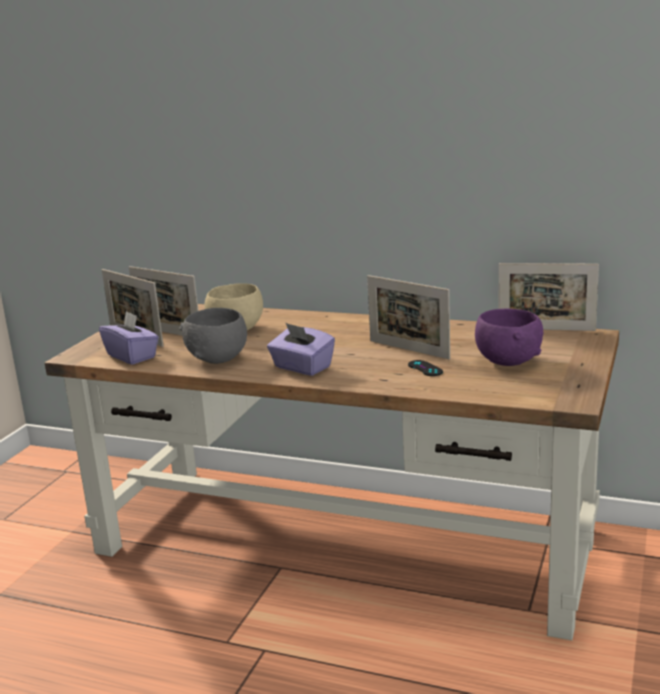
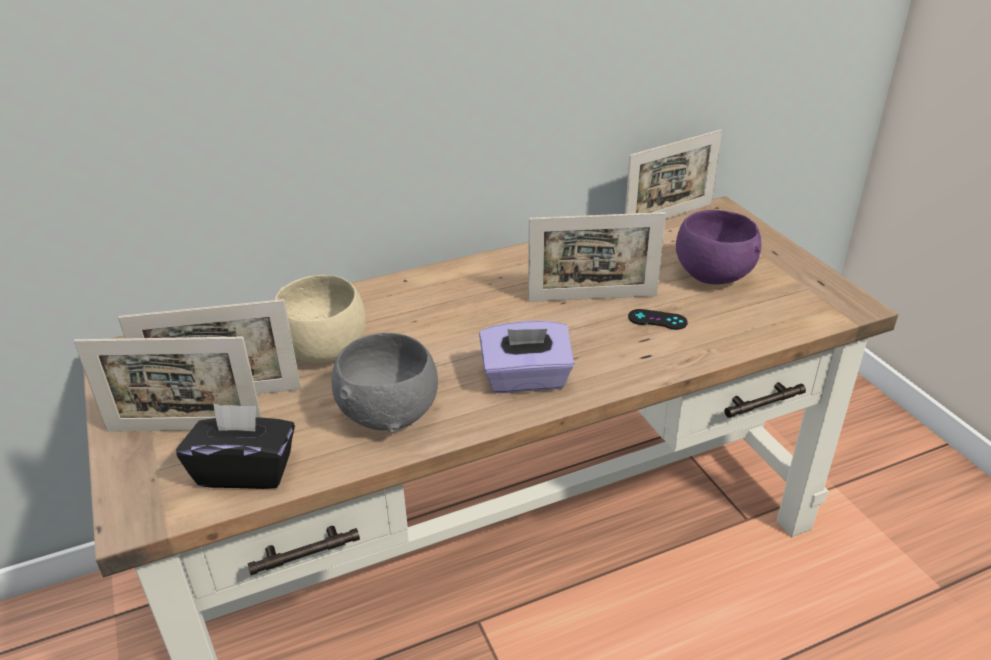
camera: 45 degrees left, 15 degrees up
purple tissue box [99,311,159,365] -> black tissue box [176,403,295,489]

